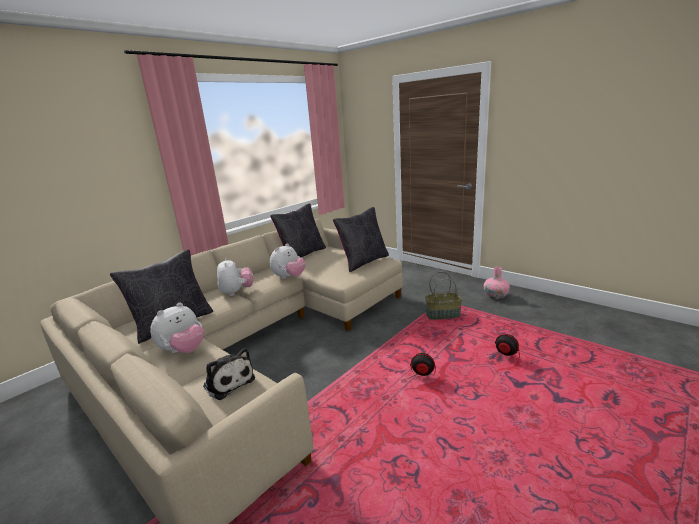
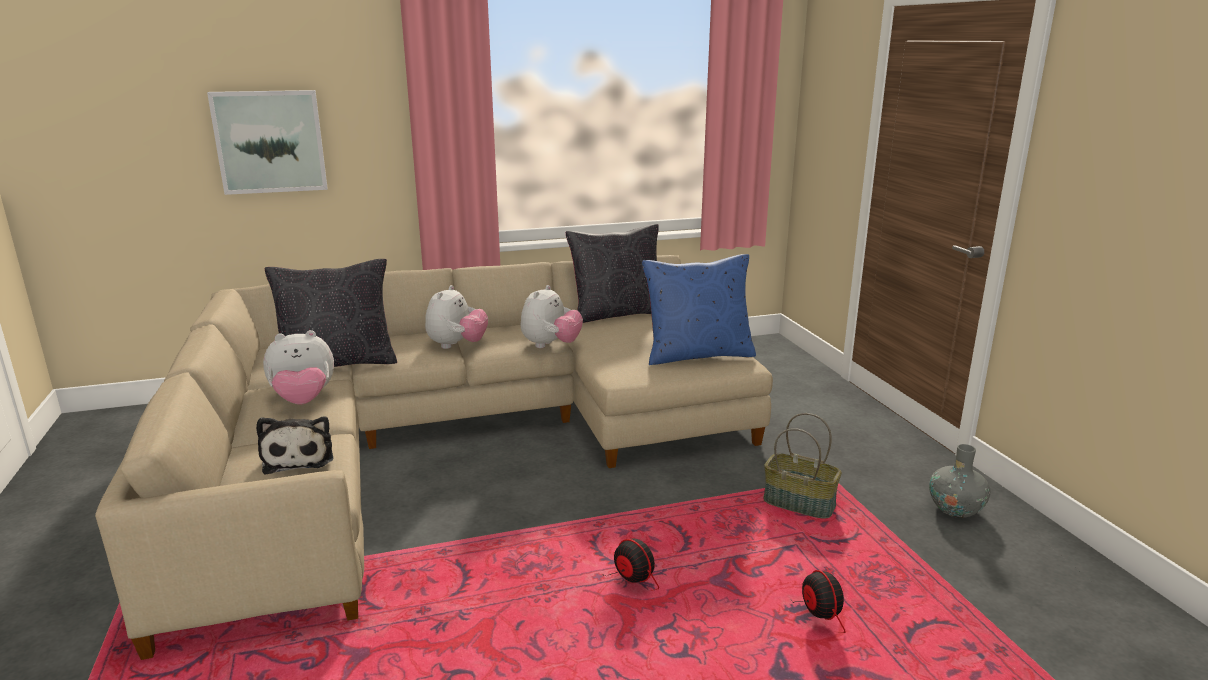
camera: 30 degrees right, 0 degrees up
plush toy [270,243,306,279] -> plush toy turned 45 degrees counterclockwise [521,285,583,348]
black pillow [333,207,389,272] -> blue pillow [642,254,756,365]
pink vase [484,267,510,299] -> grey vase [929,444,990,518]
none -> picture [207,90,328,195]

